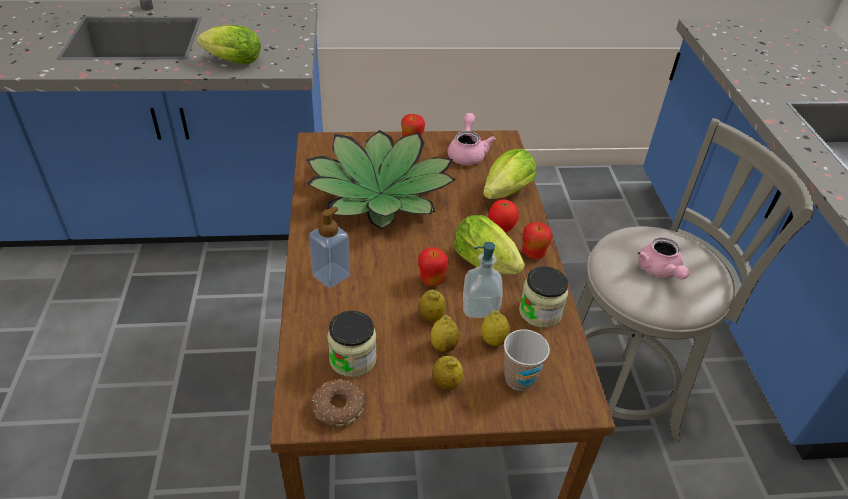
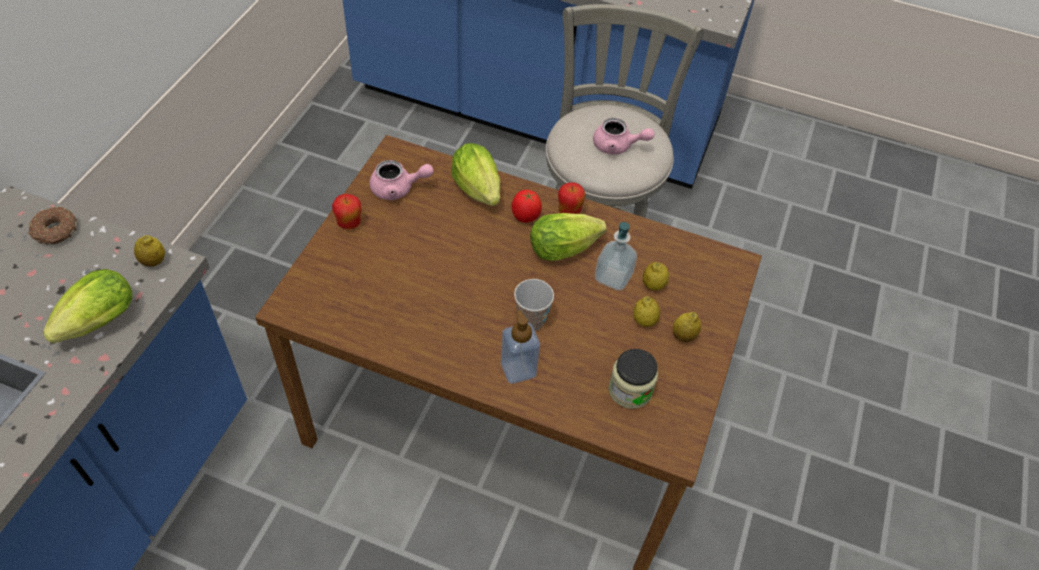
camera: 65 degrees left, 10 degrees up
potted plant [306,130,456,229] -> none
donut [312,379,365,427] -> donut moved to [28,207,77,244]
apple [418,247,449,286] -> none
lemon [418,290,446,322] -> lemon moved to [134,235,165,267]
pink teapot [448,113,496,165] -> pink teapot turned 150 degrees clockwise [370,160,434,200]
cup [504,329,550,391] -> cup moved to [514,279,554,331]
jar [519,266,568,328] -> none

